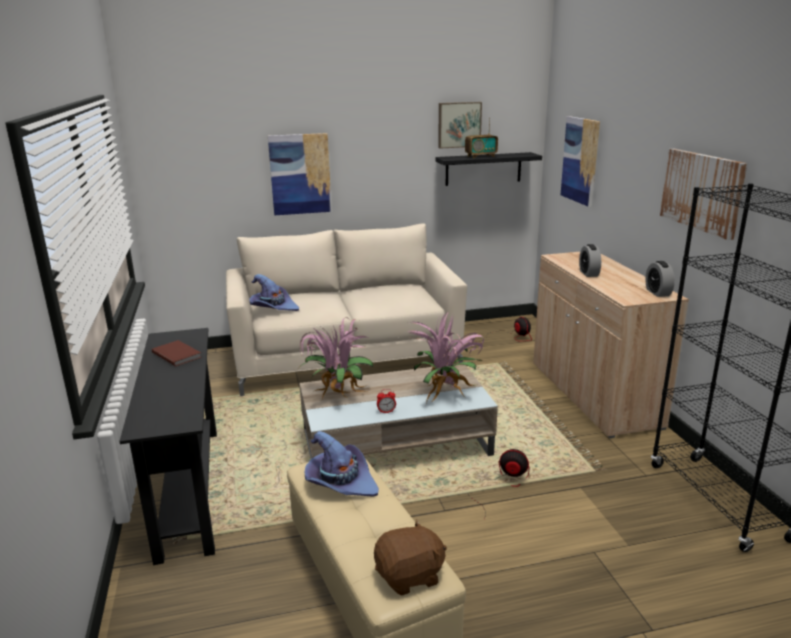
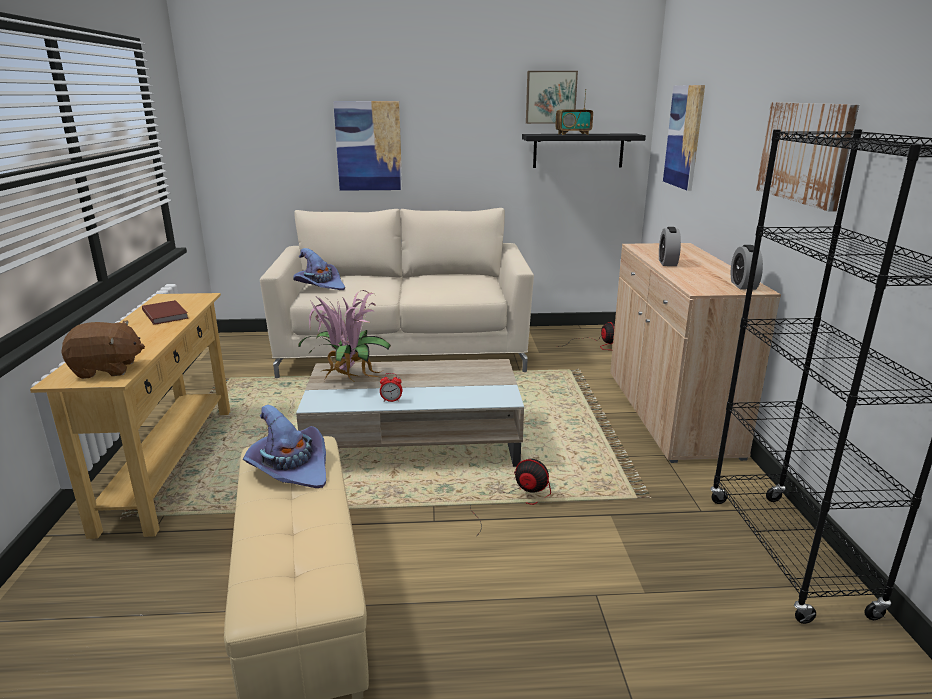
camera: 10 degrees right, 0 degrees up
black console table [119,328,217,565] -> beige console table [30,293,230,539]
brown plush toy [374,520,447,595] -> brown plush toy moved to [61,320,145,379]
potted plant [407,313,484,403] -> none

